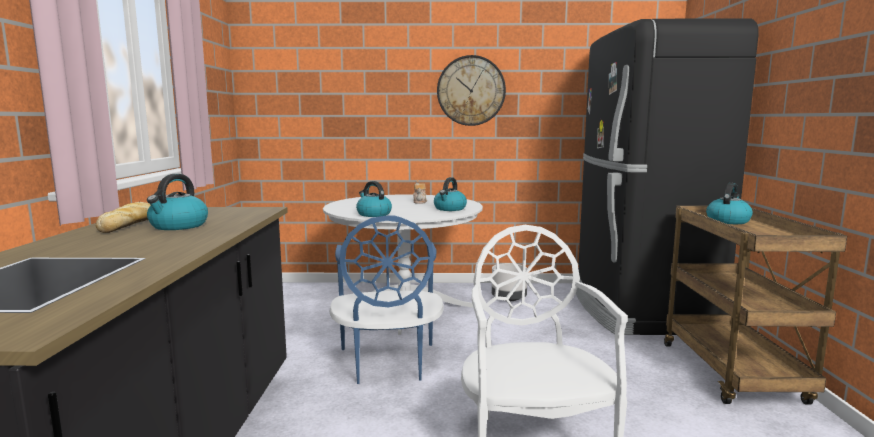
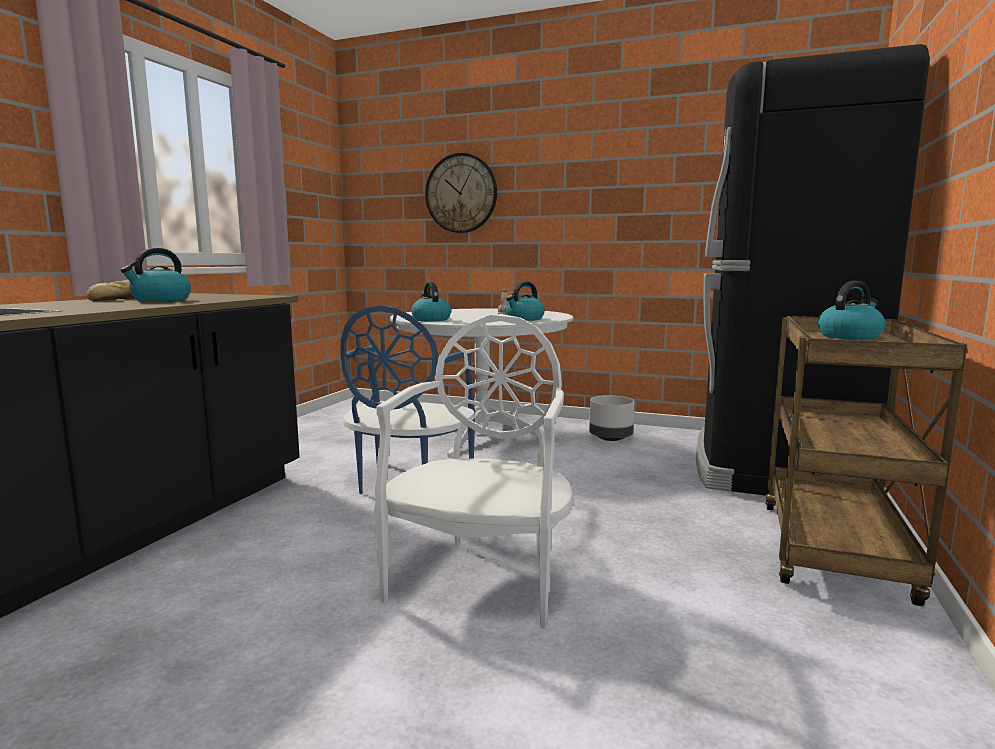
camera: 20 degrees right, 0 degrees up
wall clock [437,55,506,126] -> wall clock moved to [425,153,497,233]

